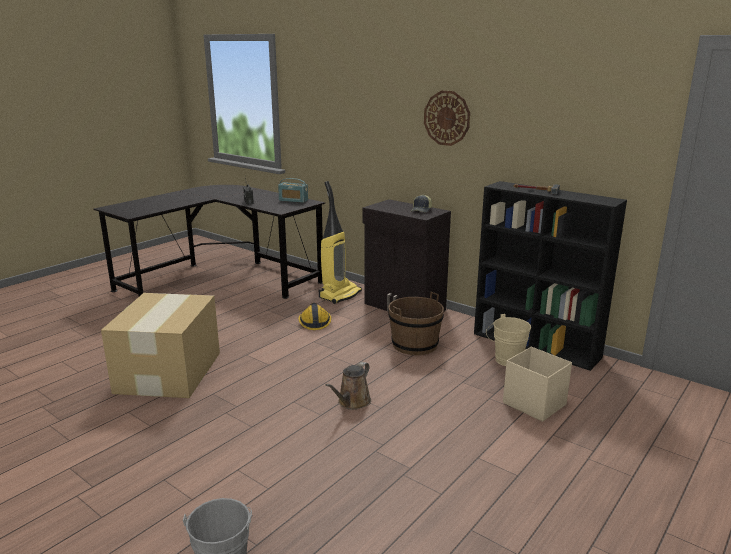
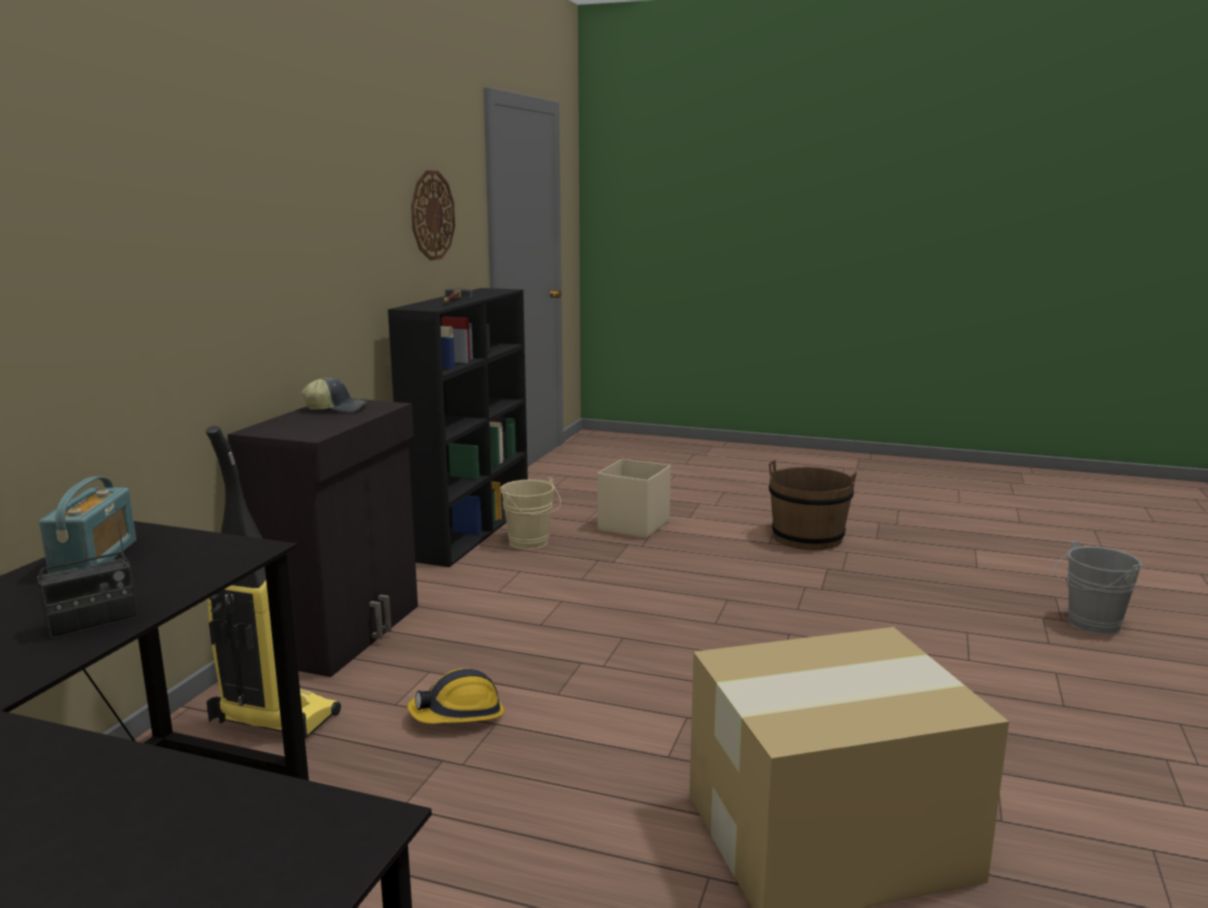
camera: 110 degrees left, 5 degrees down
brown watering can [325,362,371,410] -> none
brown bucket [388,292,444,355] -> brown bucket moved to [769,460,857,550]
wall clock [424,91,470,146] -> wall clock moved to [411,170,455,260]

